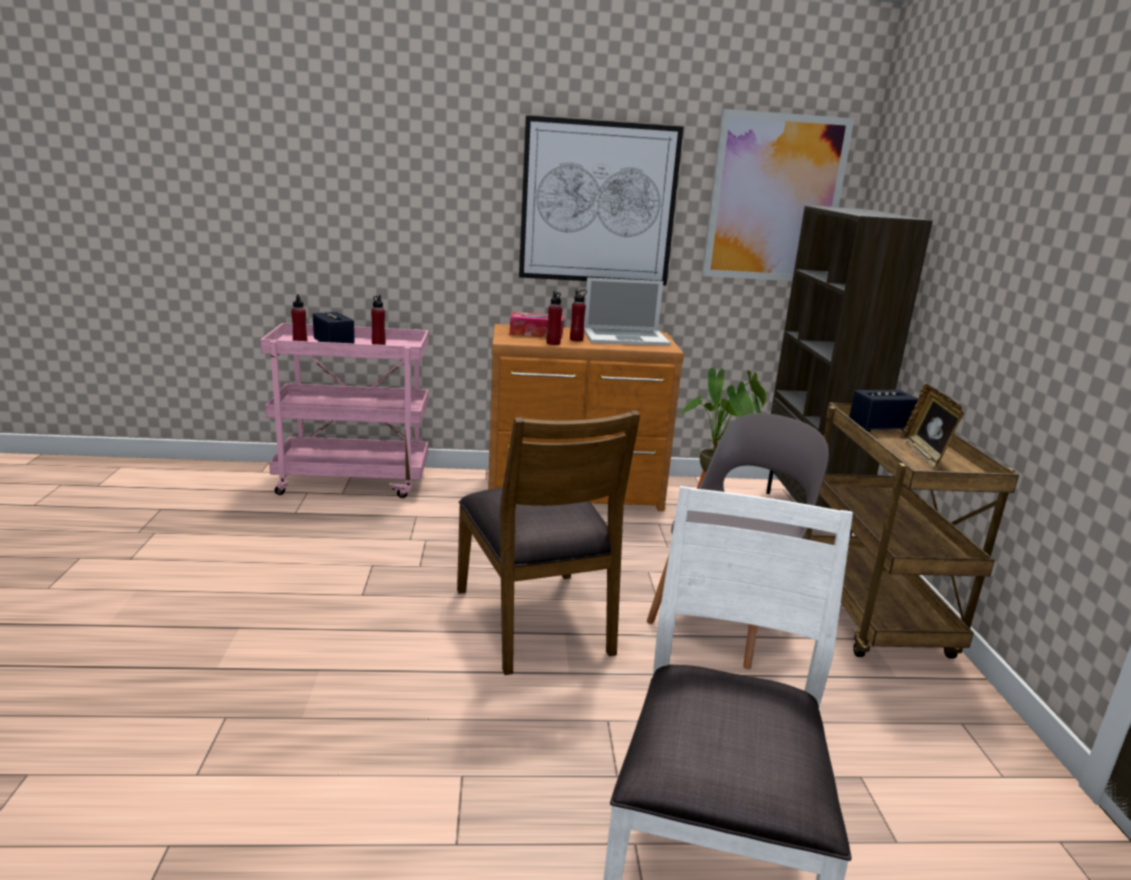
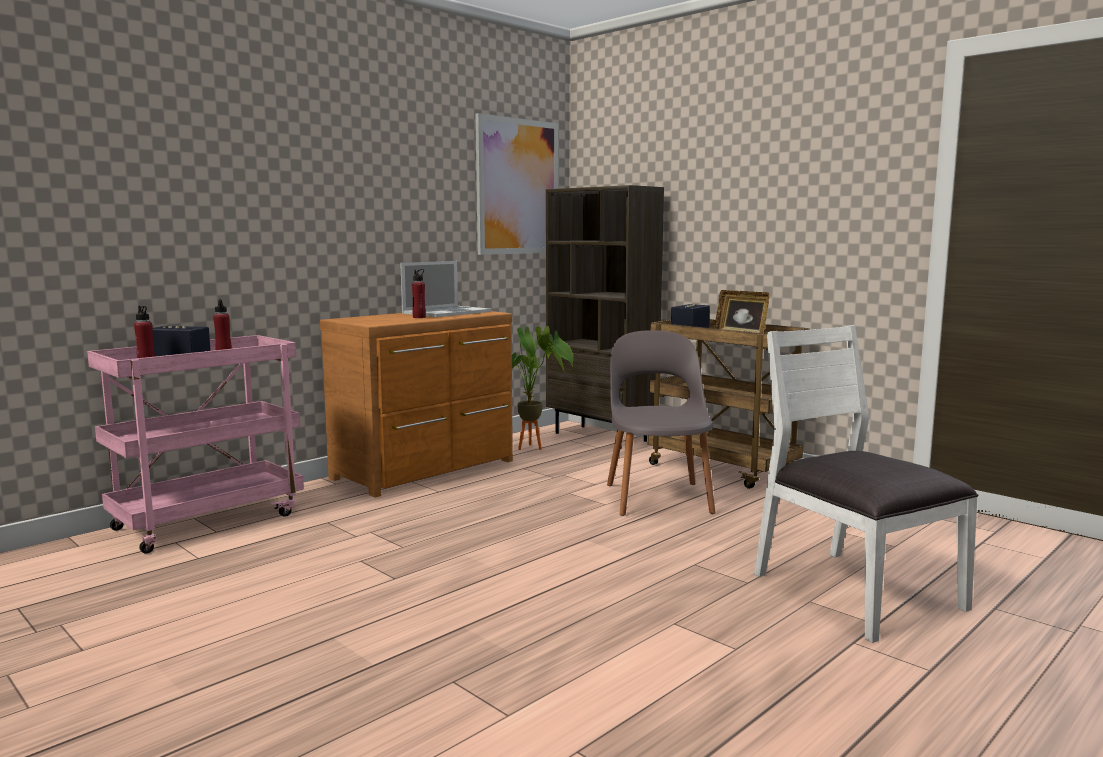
camera: 40 degrees left, 10 degrees down
brown chair [457,410,640,675] -> none
tissue box [510,312,564,339] -> none
picture [519,115,684,285] -> none
red bottle [546,291,562,345] -> none

